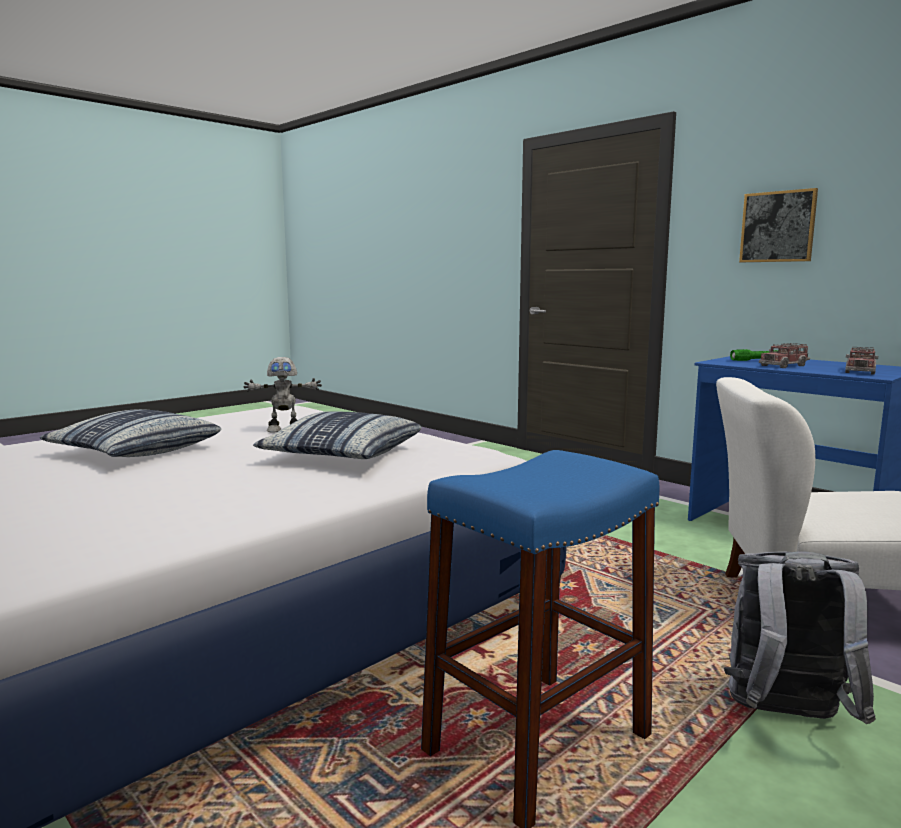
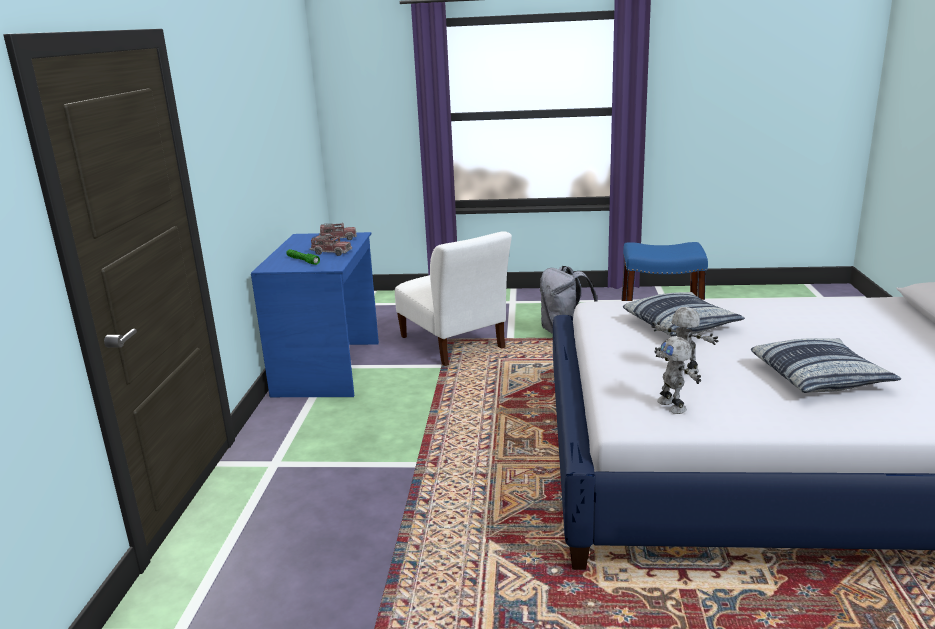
camera: 130 degrees left, 10 degrees up
picture [739,188,818,262] -> none
none -> toy robot [654,337,701,414]

